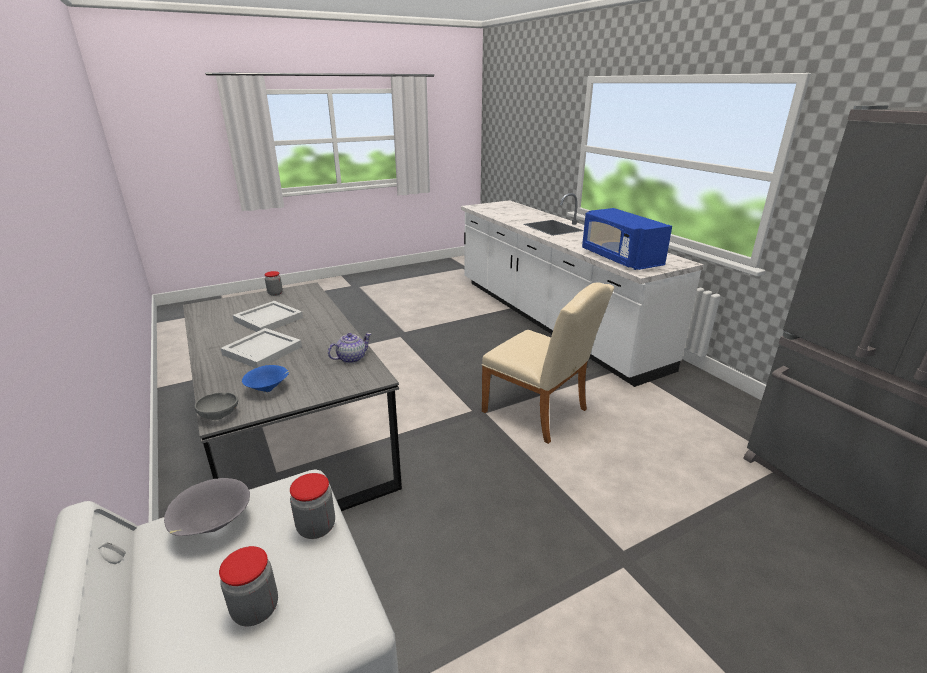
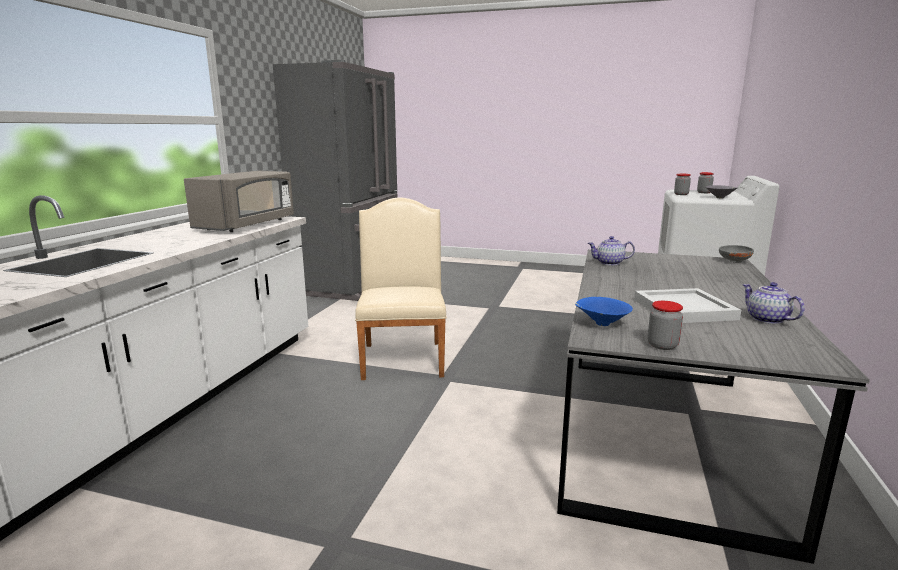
camera: 135 degrees left, 10 degrees down
white tray [221,328,302,368] -> none
blue bowl [242,365,289,392] -> blue bowl moved to [575,297,633,326]
blue microwave [582,208,672,270] -> grey microwave [184,171,294,232]
none -> teapot [742,282,805,324]

